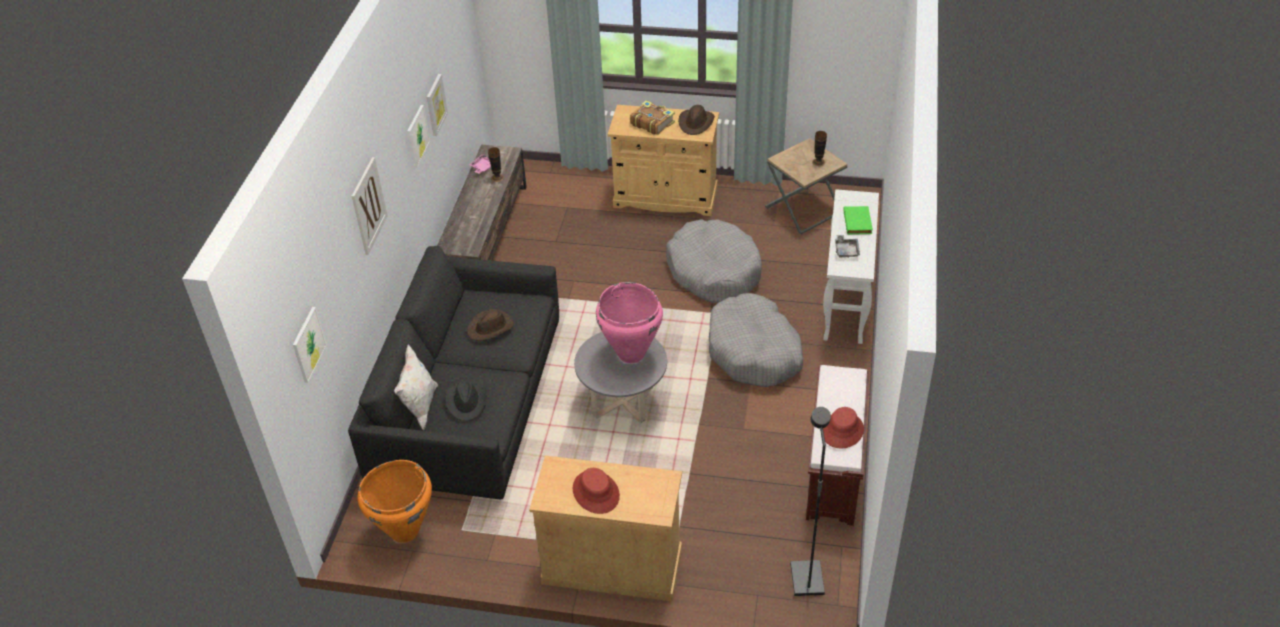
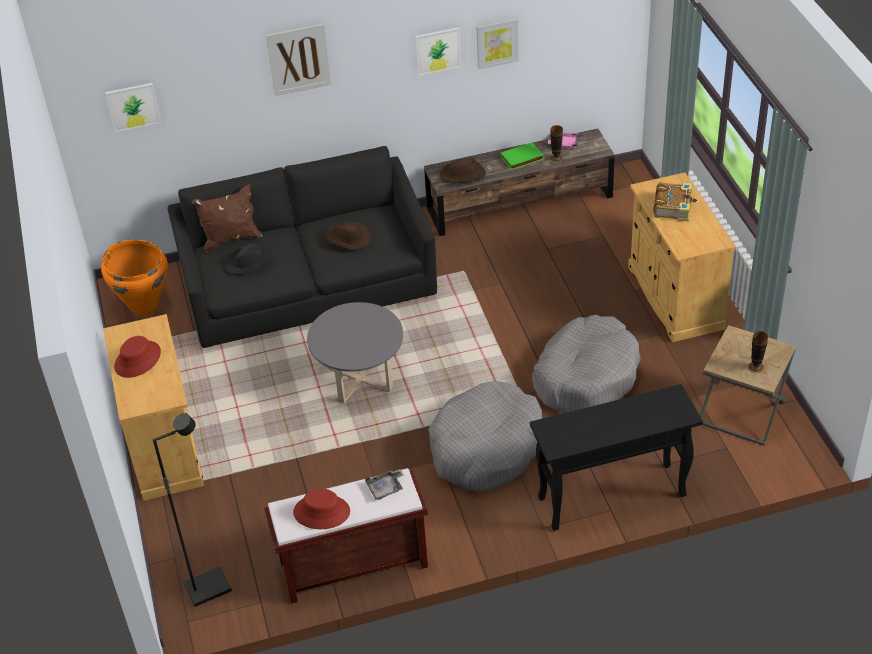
camera: 65 degrees right, 0 degrees up
white pillow [394,344,438,430] -> brown pillow [192,184,262,252]
pink vase [596,282,663,363] -> none
brown hat [678,105,715,135] -> brown hat moved to [440,158,486,183]
white console table [823,189,879,344] -> black console table [530,384,703,531]
grey tray [835,235,860,258] -> grey tray moved to [365,469,403,500]
green book [843,206,873,235] -> green book moved to [500,142,543,170]

